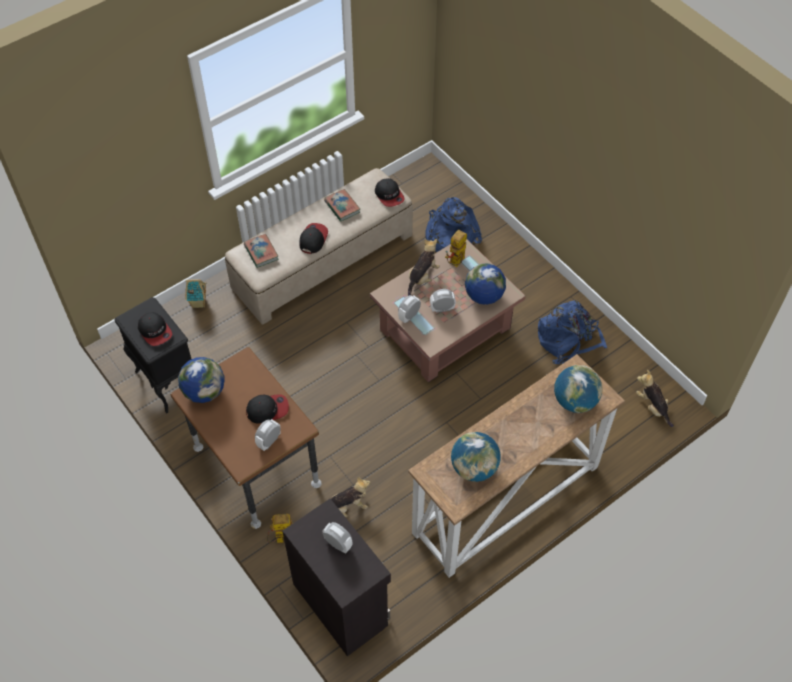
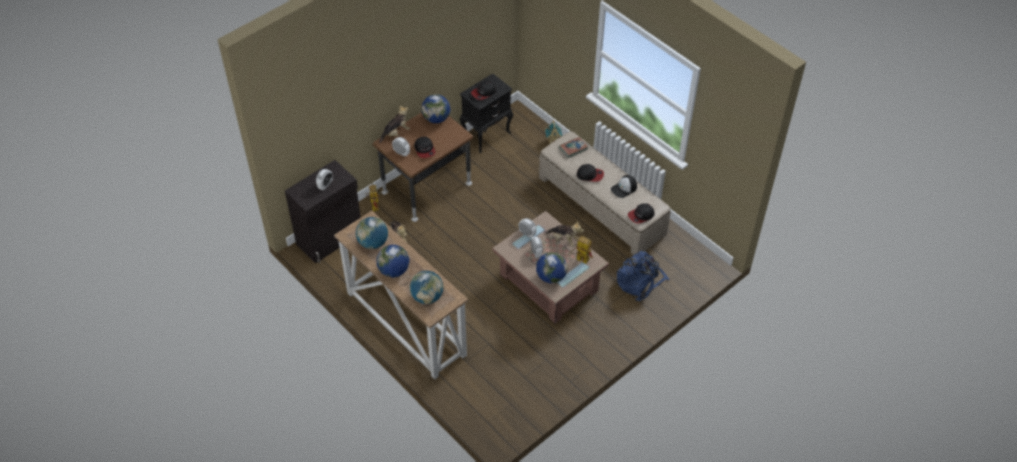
camera: 85 degrees right, 5 degrees down
book [324,189,360,221] -> cap [611,175,637,198]
blue backpack [538,300,607,364] -> none
plush toy [636,370,674,427] -> plush toy moved to [380,105,410,143]
none -> globe [376,245,409,278]

